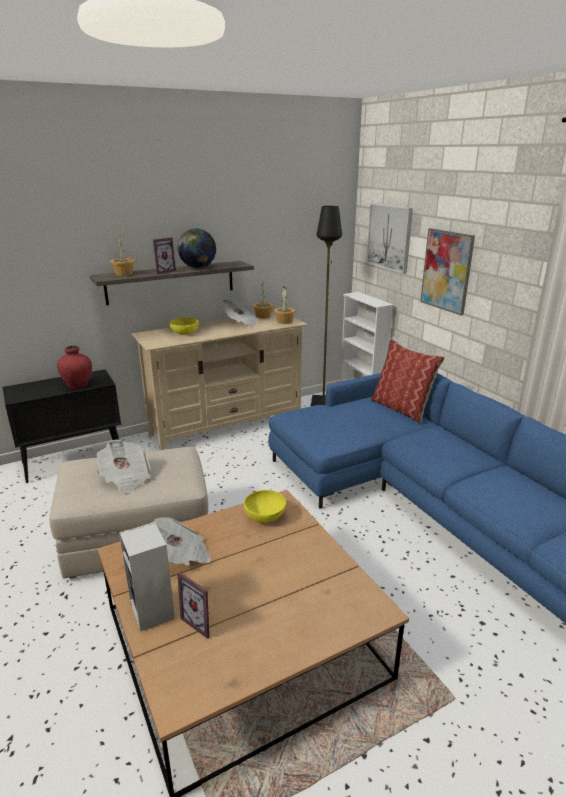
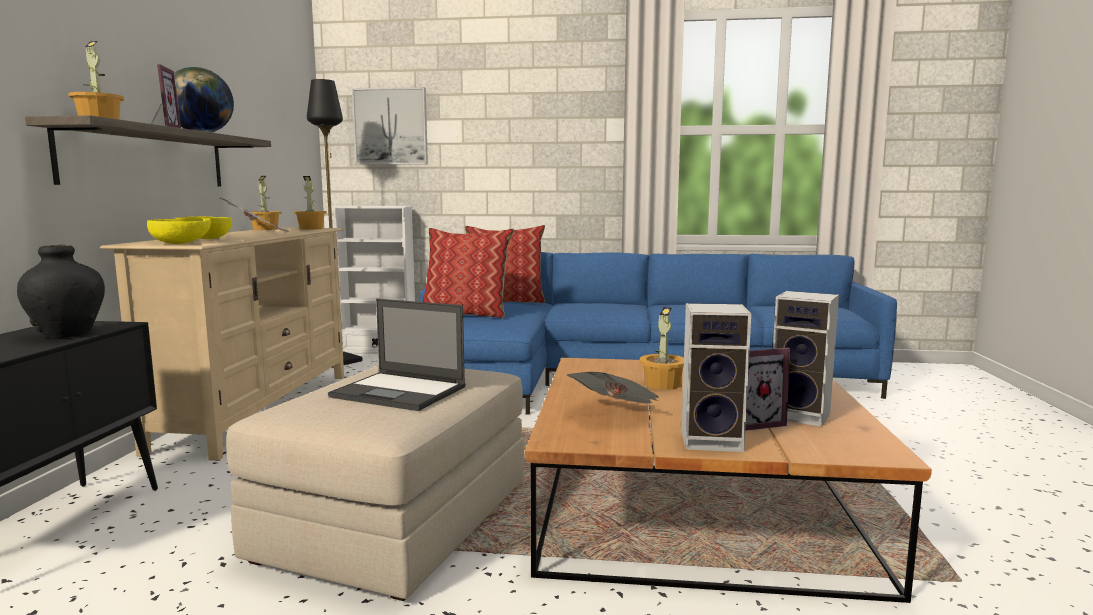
camera: 55 degrees left, 15 degrees down
red vase [57,345,92,389] -> black vase [17,245,105,339]
newspaper [97,439,151,494] -> laptop [328,299,466,411]
yellow bowl [244,490,286,523] -> yellow bowl moved to [147,219,211,244]
picture [420,228,475,315] -> none
none -> pillow [423,228,514,319]
none -> potted plant [640,307,684,390]
none -> speaker [773,291,839,427]

